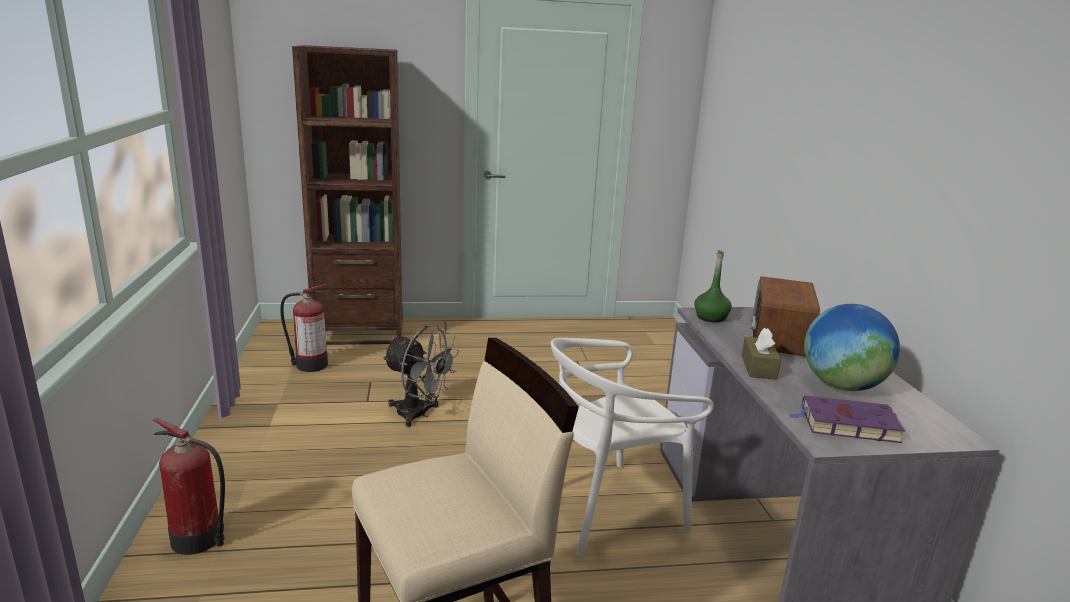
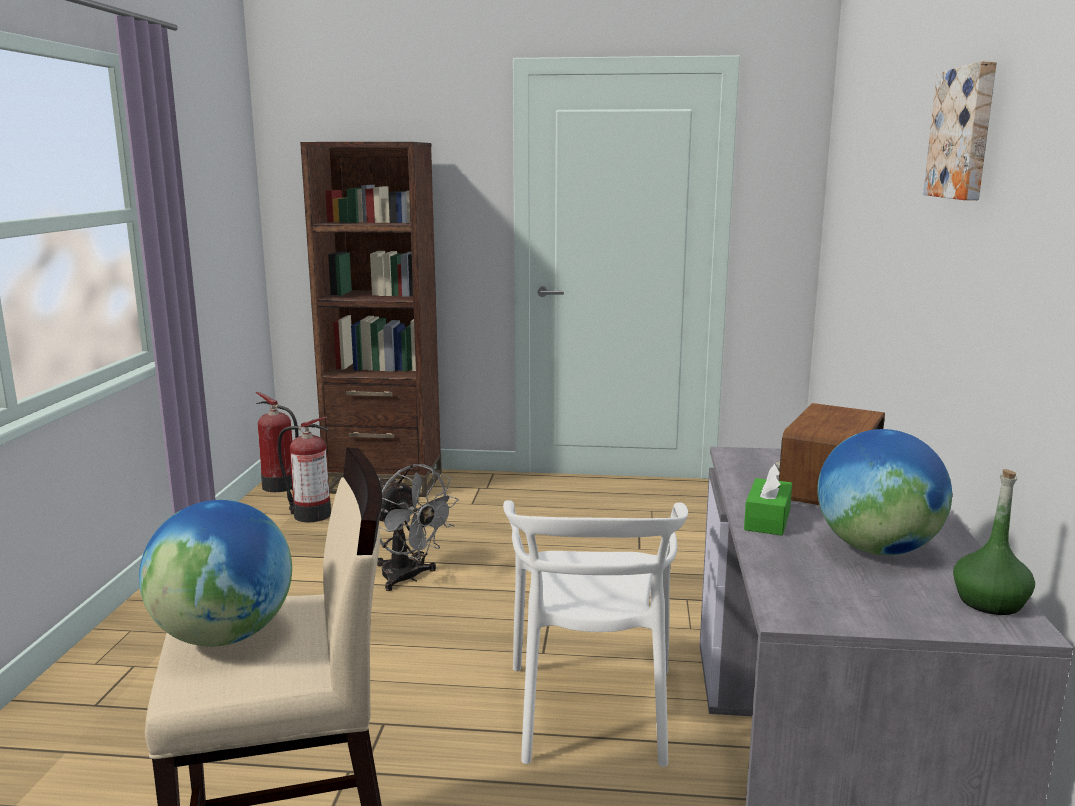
camera: 15 degrees right, 5 degrees down
fire extinguisher [153,418,225,555] -> fire extinguisher moved to [256,392,299,492]
white chair [551,338,714,556] -> white chair turned 75 degrees counterclockwise [503,500,688,767]
green bottle [694,250,732,322] -> green bottle moved to [953,469,1035,615]
brown tissue box [742,328,781,380] -> green tissue box [744,464,792,535]
purple book [789,395,905,443] -> none
none -> globe [139,500,292,647]
none -> picture [923,61,997,200]

